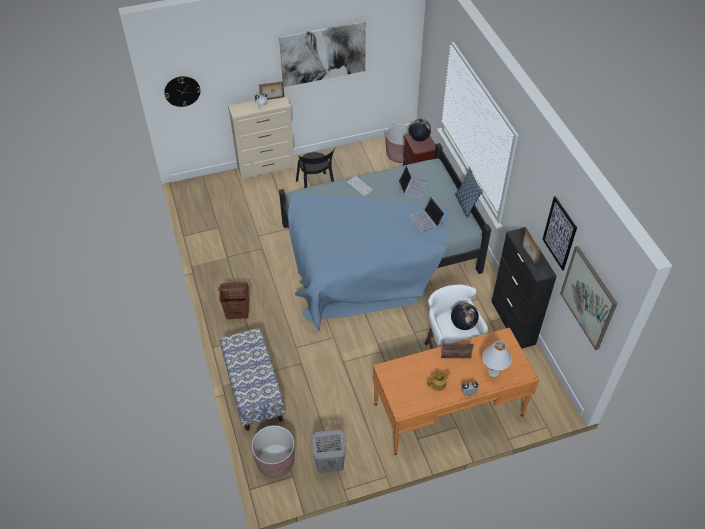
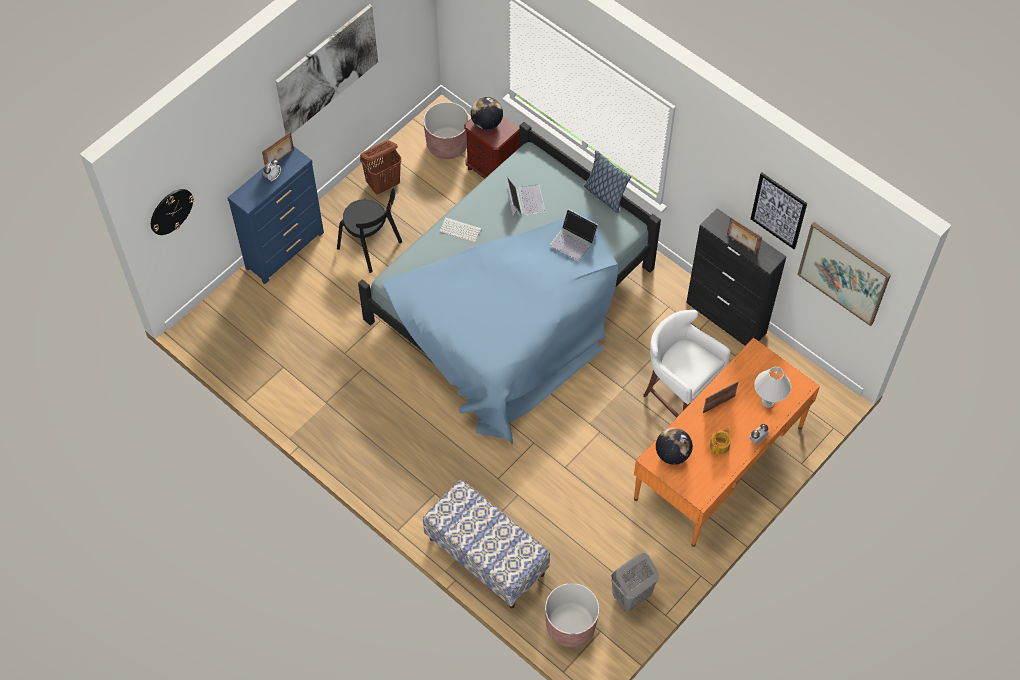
camera: 30 degrees left, 10 degrees up
brown laundry basket [219,282,249,319] -> brown laundry basket moved to [360,140,401,194]
beige dresser [228,94,295,182] -> blue dresser [227,147,324,284]
globe [451,303,479,330] -> globe moved to [656,428,693,465]

